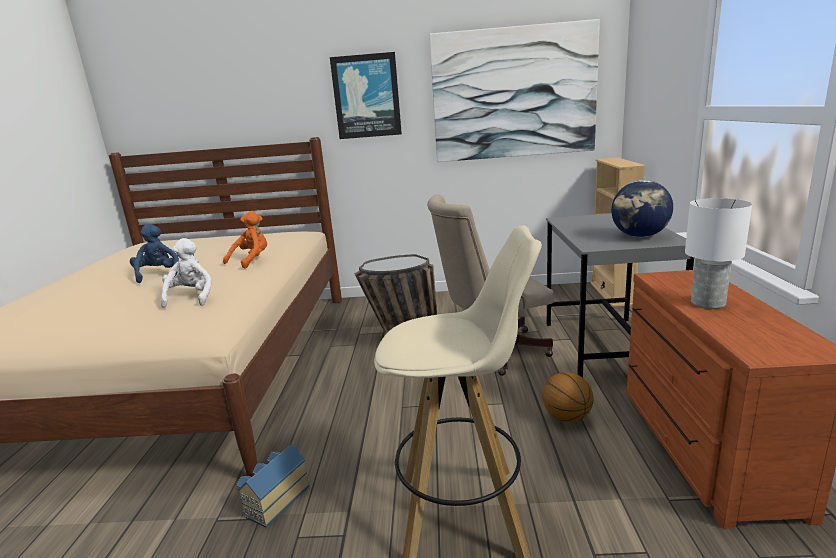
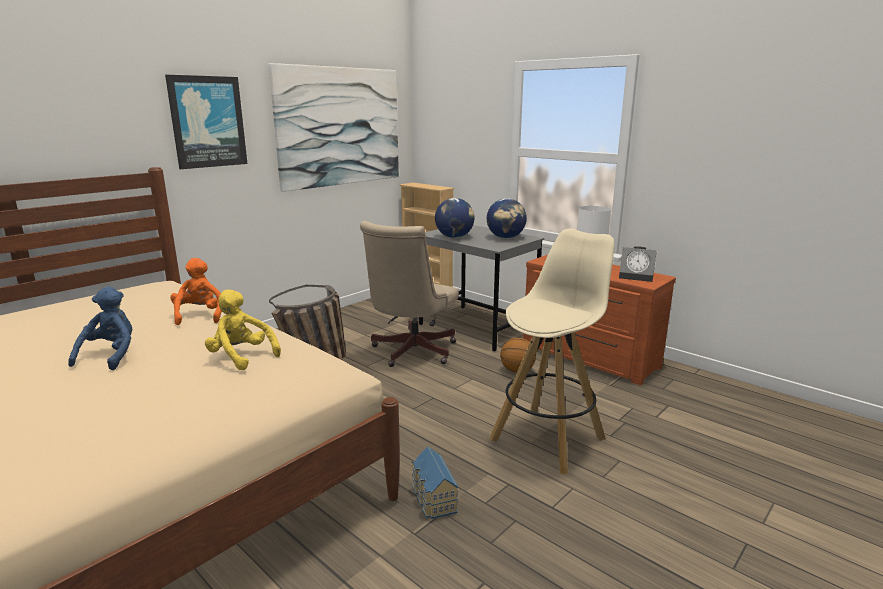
camera: 50 degrees left, 0 degrees up
blue plush toy [130,224,179,283] -> blue plush toy turned 75 degrees clockwise [68,287,132,370]
white plush toy [161,238,212,308] -> yellow plush toy [205,289,281,370]
none -> globe [435,198,474,238]
none -> alarm clock [619,246,657,282]

